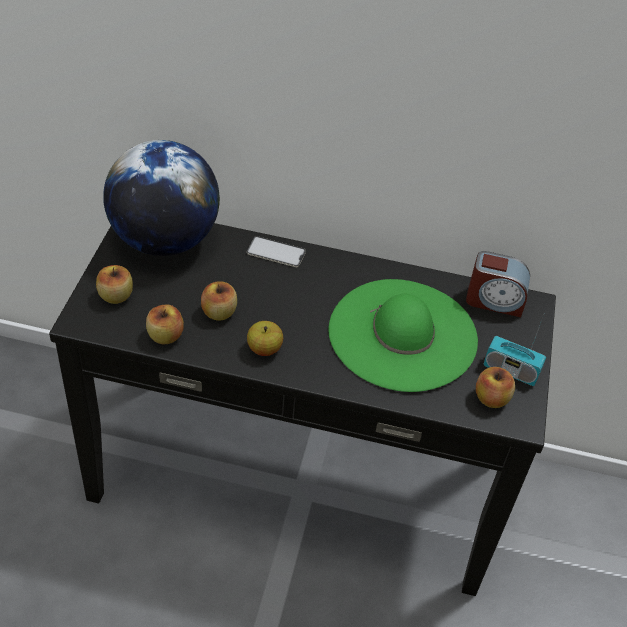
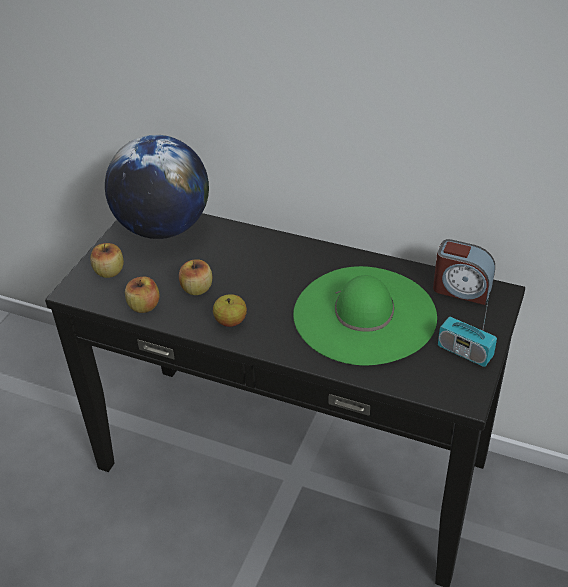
camera: 15 degrees right, 5 degrees down
phone [246,236,306,267] -> none
apple [476,367,515,408] -> none

